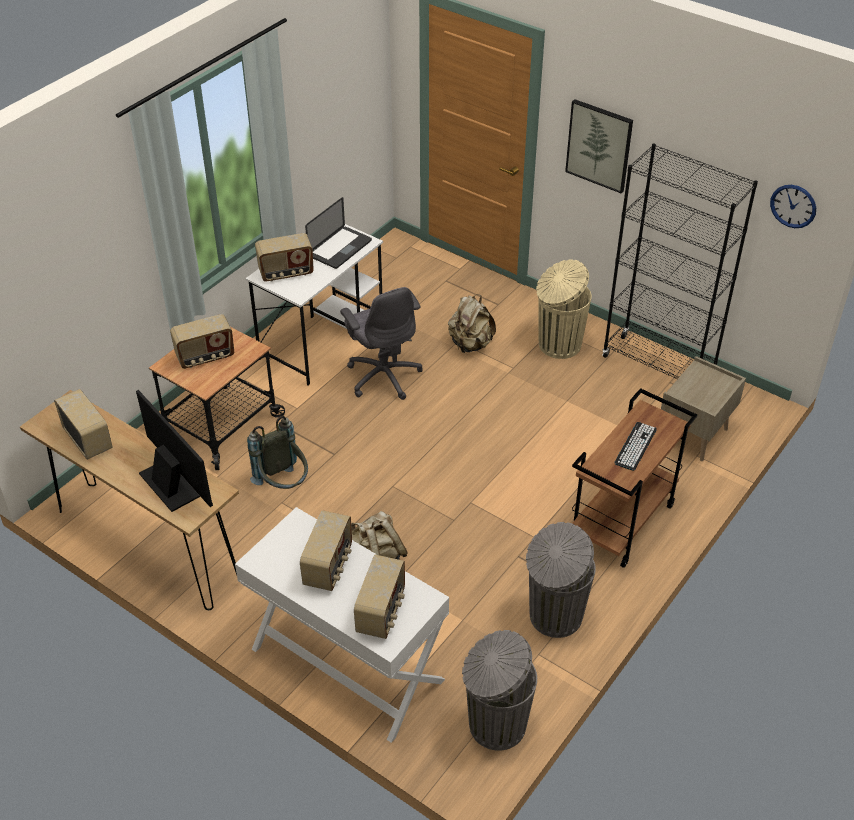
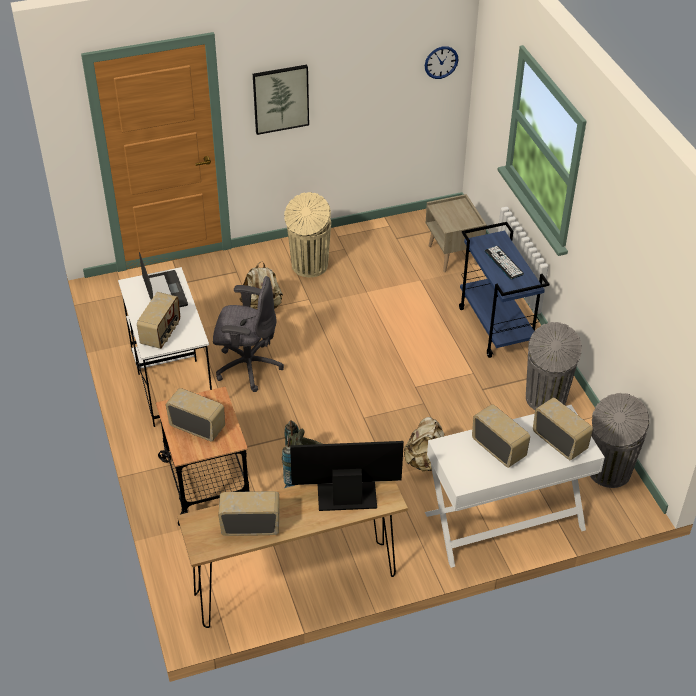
camera: 55 degrees left, 0 degrees up
radio [170,314,234,369] -> radio turned 75 degrees counterclockwise [166,388,225,442]
brown cart [572,388,697,568] -> blue cart [459,222,549,358]
black bookcase [602,144,758,379] -> none

